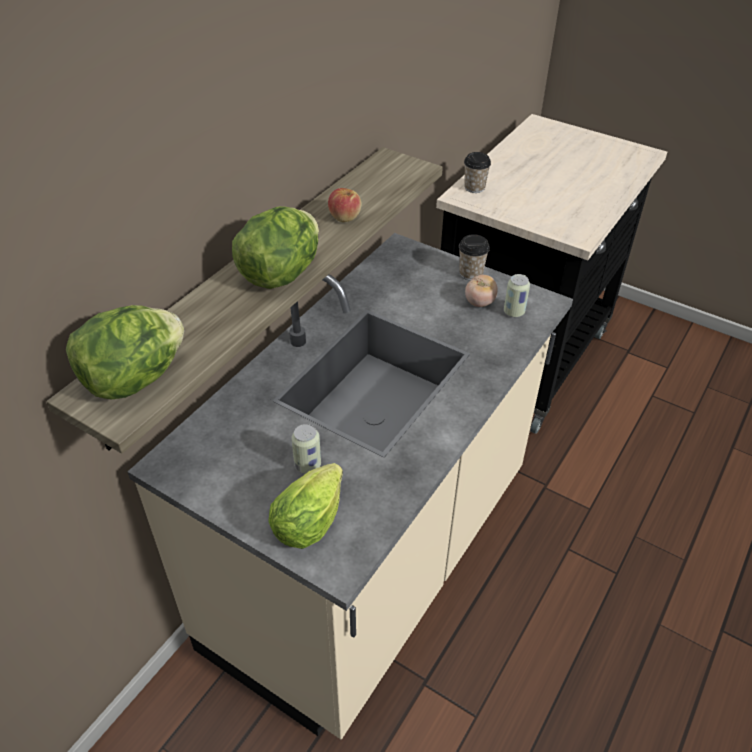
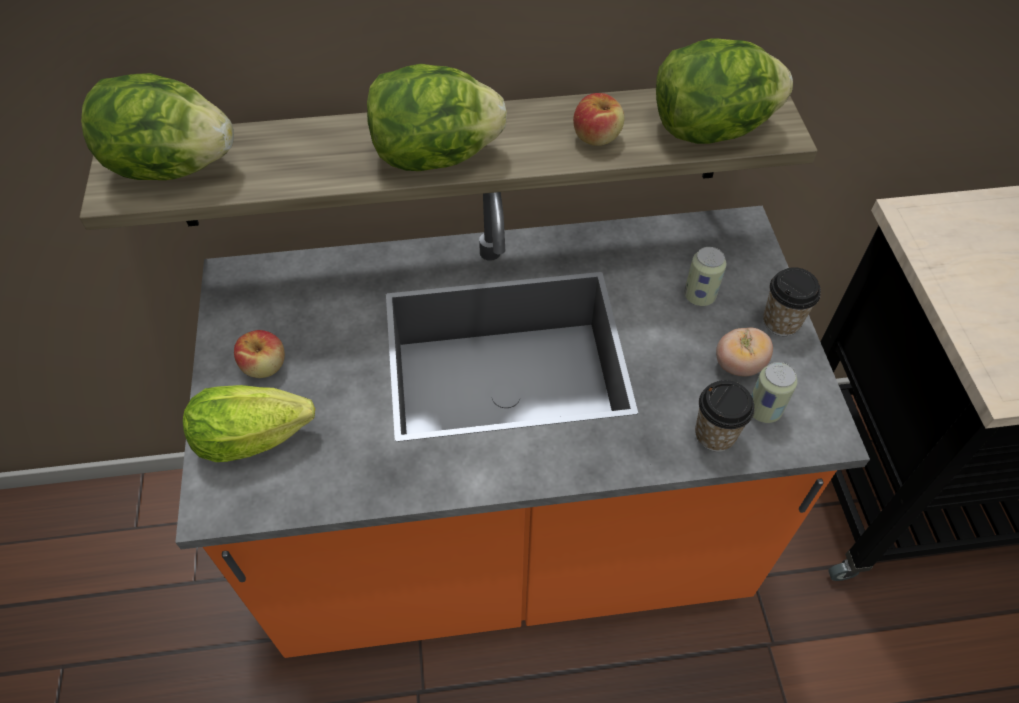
camera: 50 degrees right, 10 degrees up
beige counter [128,233,573,739] -> orange counter [175,192,870,658]
can [292,424,321,474] -> can moved to [684,247,727,306]
cup [464,152,491,193] -> cup moved to [695,380,754,452]
none -> apple [234,330,285,378]
none -> lettuce [656,39,793,144]

